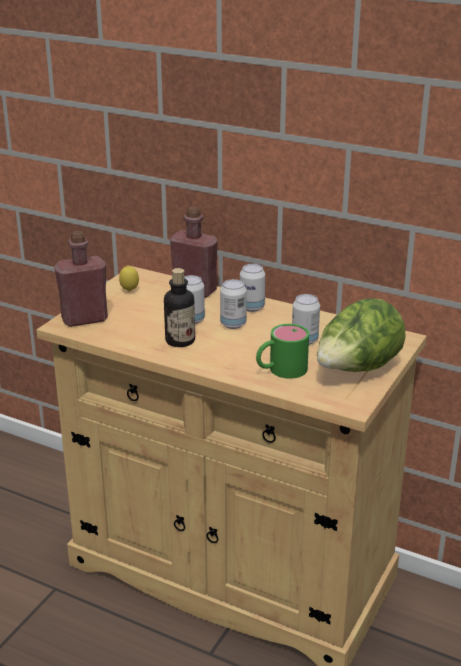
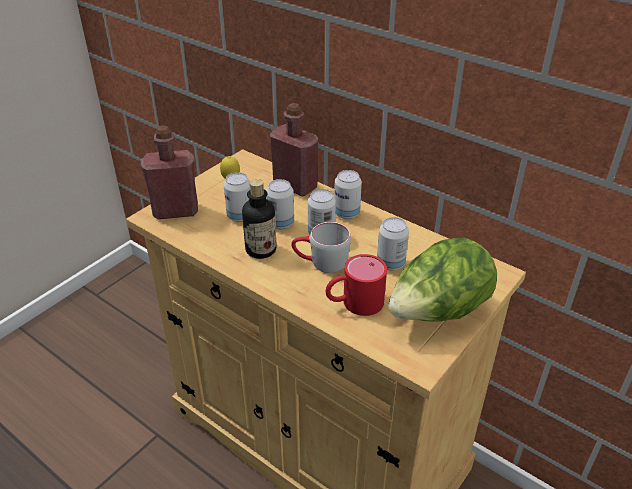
camera: 10 degrees right, 10 degrees up
green mug [256,324,309,379] -> red mug [325,254,387,316]
none -> can [224,172,250,222]
none -> grey mug [291,222,351,273]

